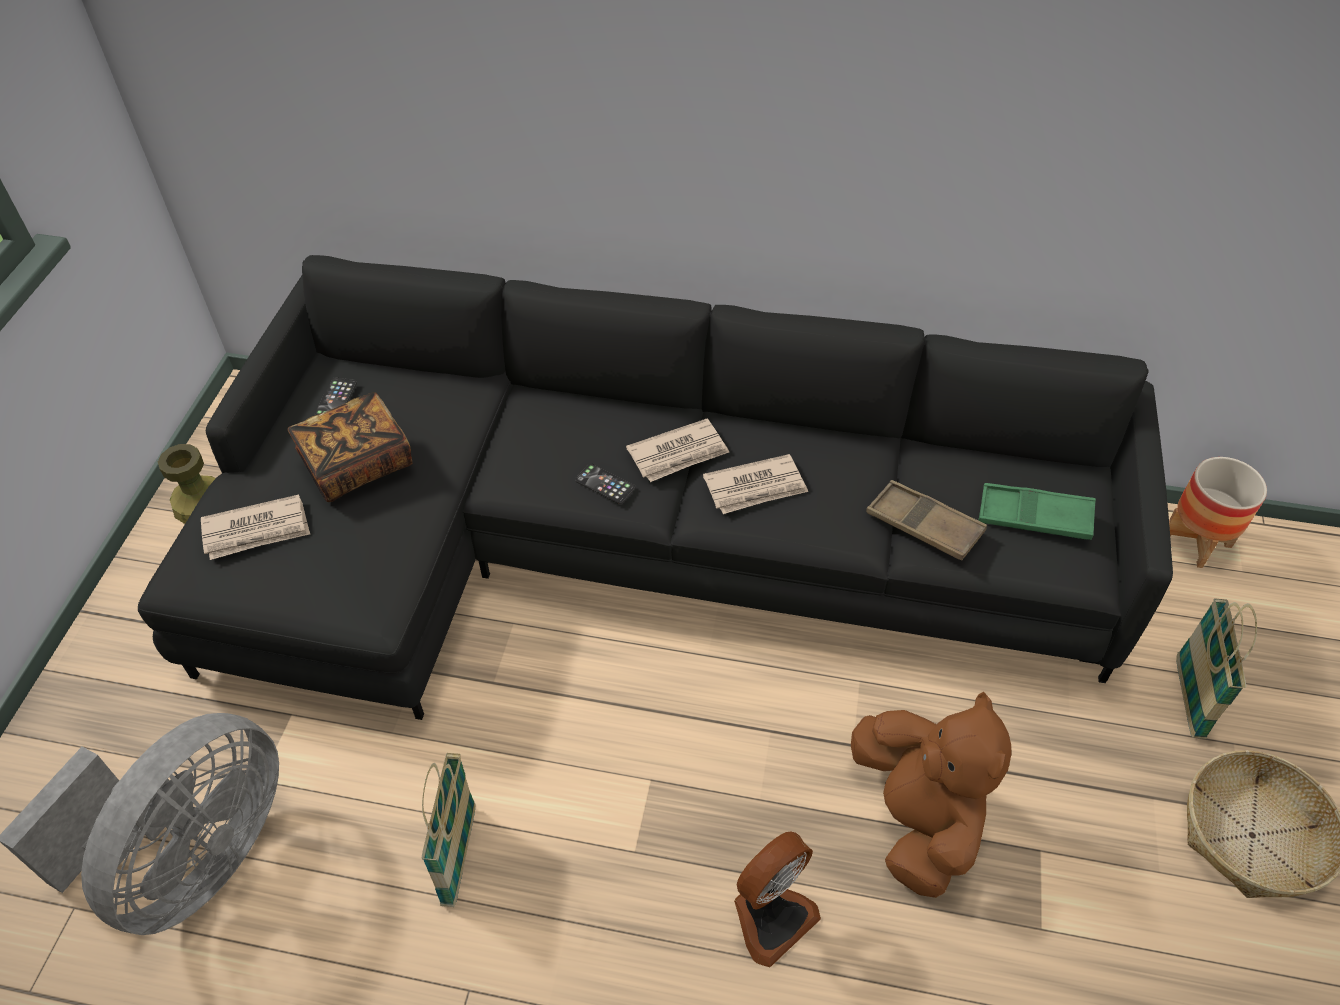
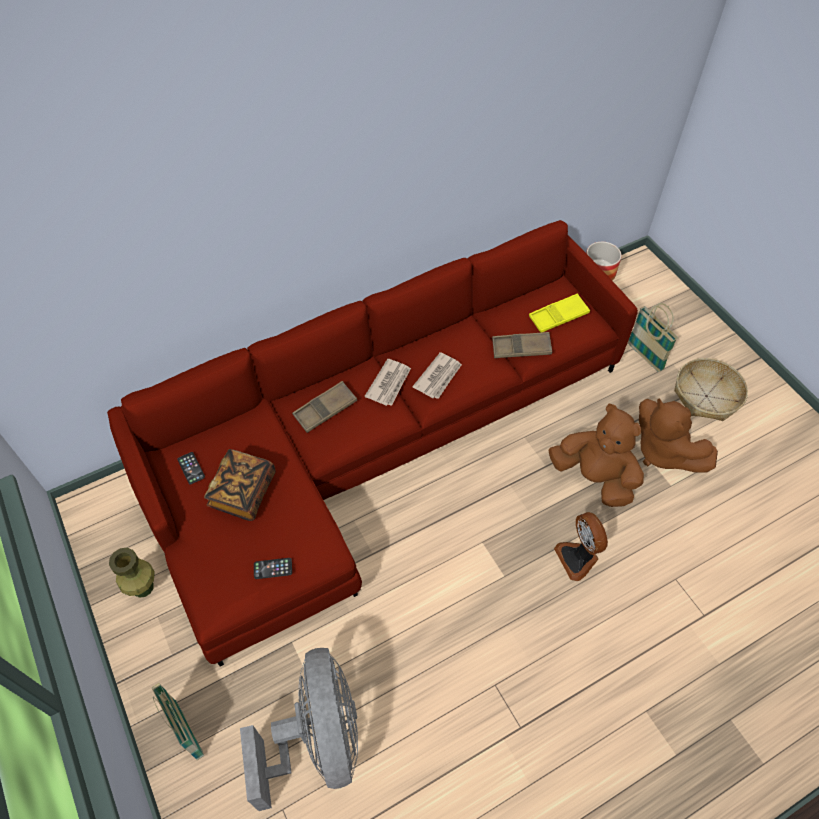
camera: 40 degrees left, 5 degrees up
black sofa [138,255,1173,720] -> red sofa [107,220,638,667]
newspaper [201,494,310,560] -> none
basket [422,753,475,907] -> basket moved to [152,683,204,760]
phone [575,463,635,504] -> phone moved to [254,558,292,579]
fan [734,831,821,967] -> fan turned 150 degrees clockwise [554,512,608,581]
green tray [978,483,1096,540] -> yellow tray [529,293,590,333]
none -> brown tray [292,381,357,433]
none -> brown plush toy [639,399,718,472]

